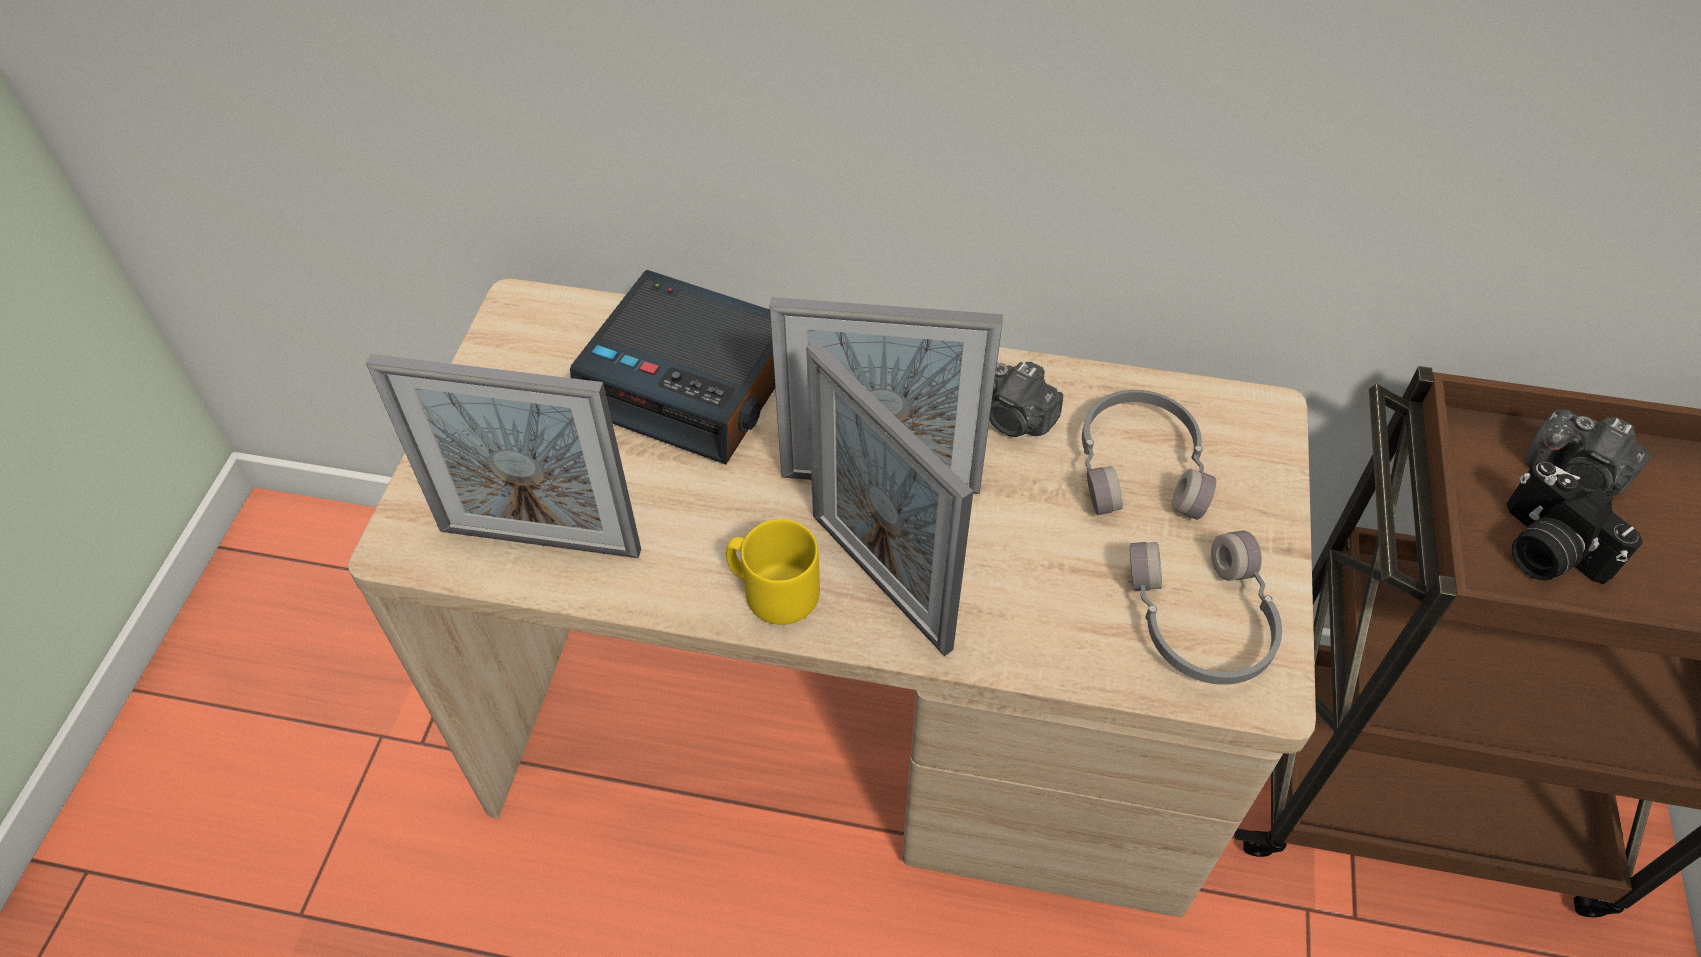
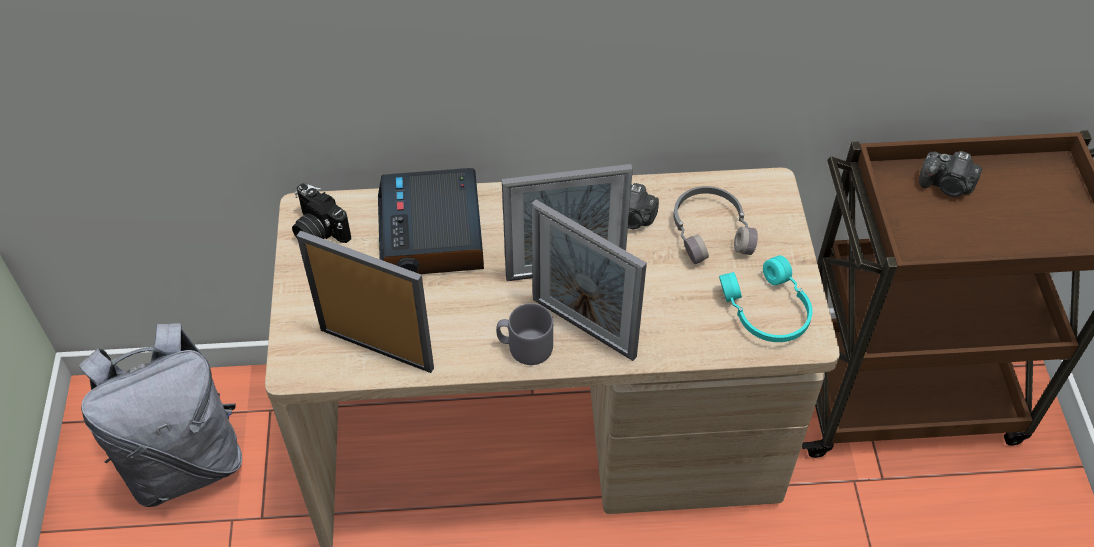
camera: 15 degrees left, 0 degrees up
picture frame [366,354,641,558] -> picture frame turned 150 degrees counterclockwise [297,231,434,373]
alarm clock [570,270,775,465] -> alarm clock turned 75 degrees clockwise [378,168,484,274]
yellow mug [726,519,820,625] -> grey mug [496,303,553,365]
grey headphones [1130,531,1282,685] -> turquoise headphones [719,255,812,342]
camera [1506,461,1643,584] -> camera moved to [292,183,351,243]
none -> grey backpack [79,323,242,507]

